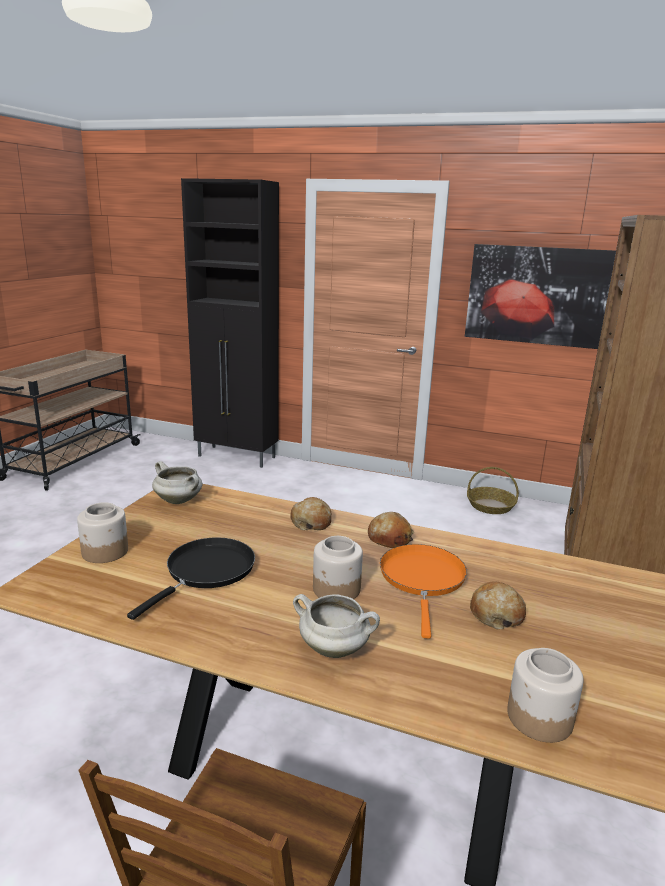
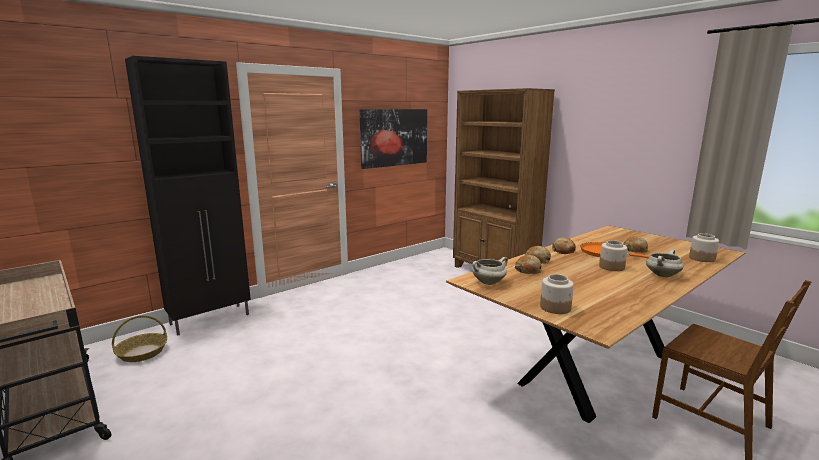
camera: 60 degrees left, 5 degrees down
black frying pan [127,537,255,620] -> none
basket [467,467,519,514] -> basket moved to [112,315,167,362]
none -> bread [515,255,542,274]

